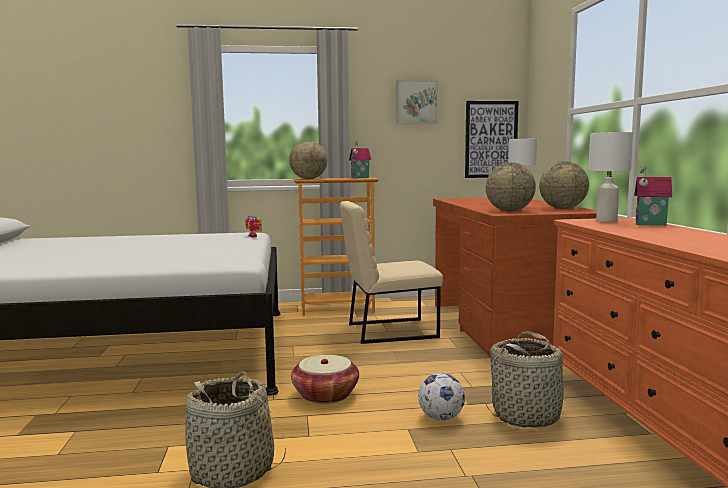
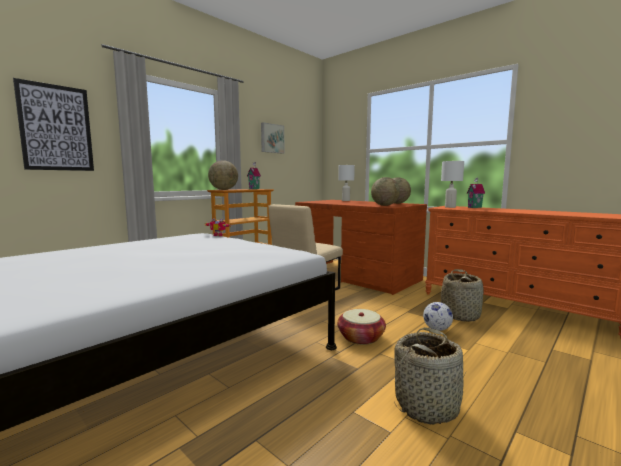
camera: 40 degrees left, 0 degrees up
picture [465,101,518,178] -> picture moved to [13,78,94,171]

